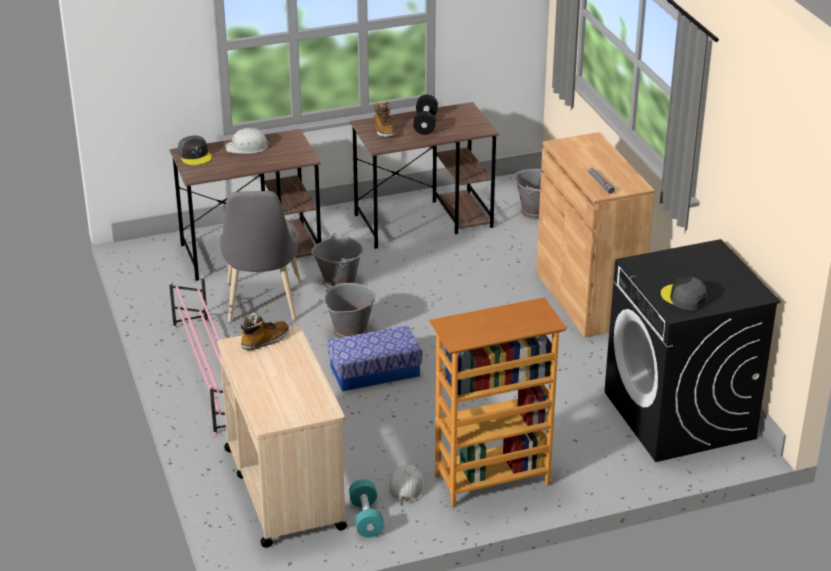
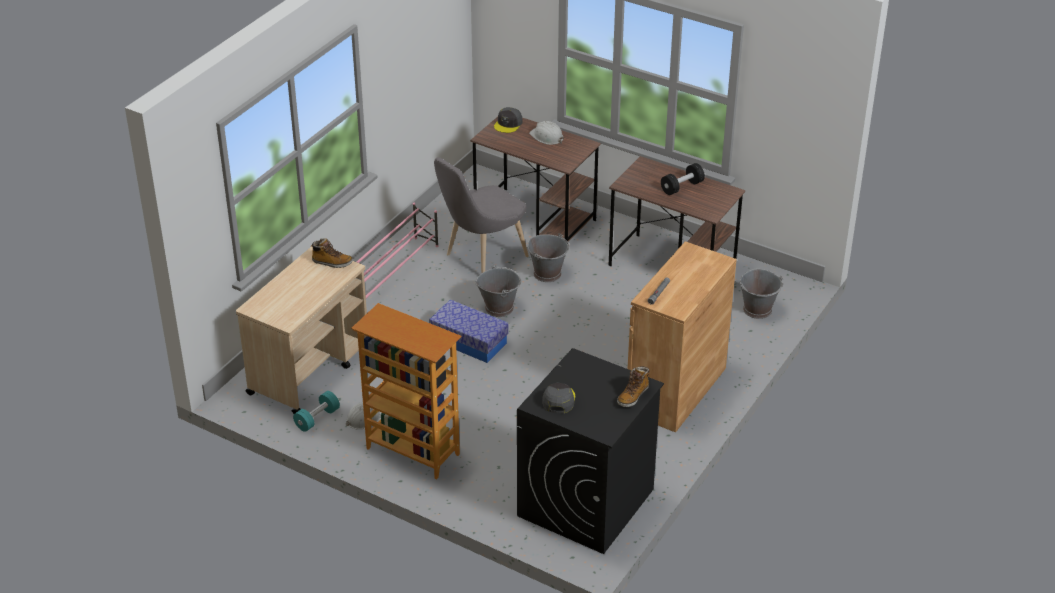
camera: 50 degrees right, 5 degrees up
boot [374,101,395,137] -> boot moved to [617,366,649,407]

